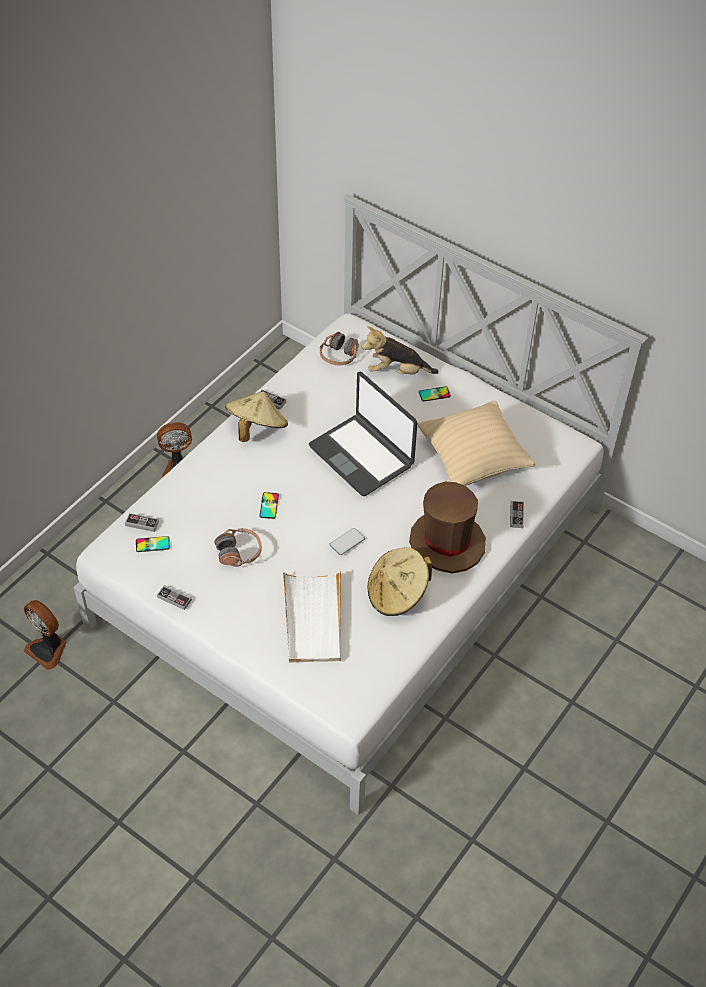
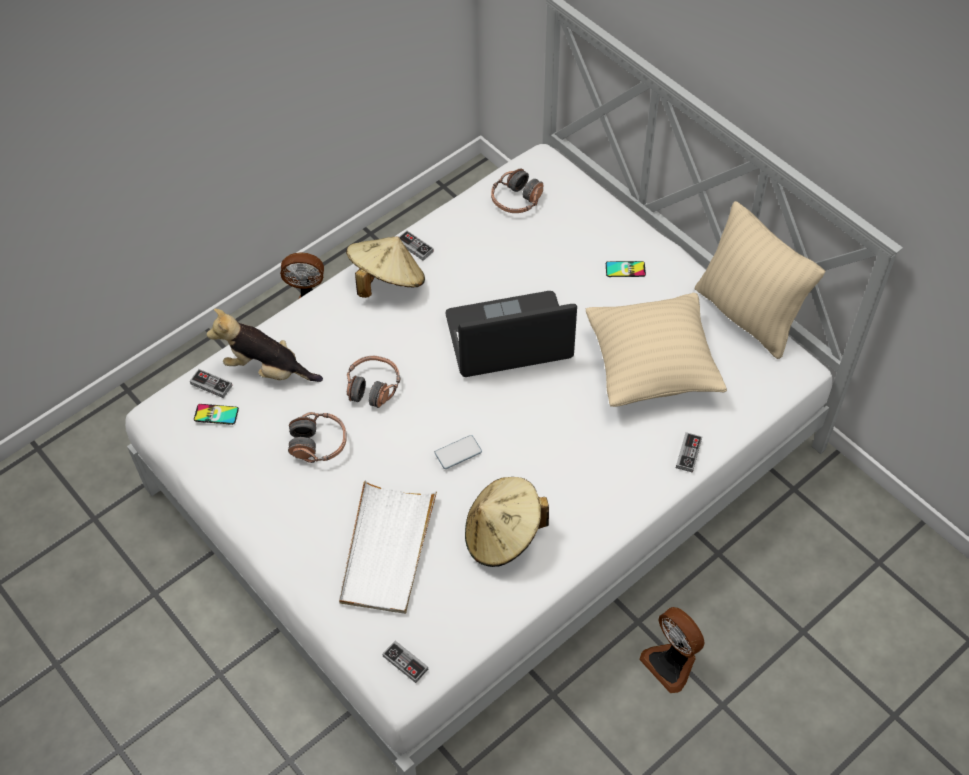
camera: 15 degrees right, 5 degrees up
fan [24,600,67,670] -> fan moved to [639,607,704,693]
game controller [157,585,192,610] -> game controller moved to [382,641,428,683]
phone [259,492,279,519] -> headphones [347,356,400,408]
laptop [309,372,417,496] -> laptop turned 105 degrees clockwise [445,291,577,377]
plush toy [362,326,439,375] -> plush toy moved to [207,309,323,382]
brown hat [409,482,486,574] -> none
none -> beige pillow [695,201,825,359]

